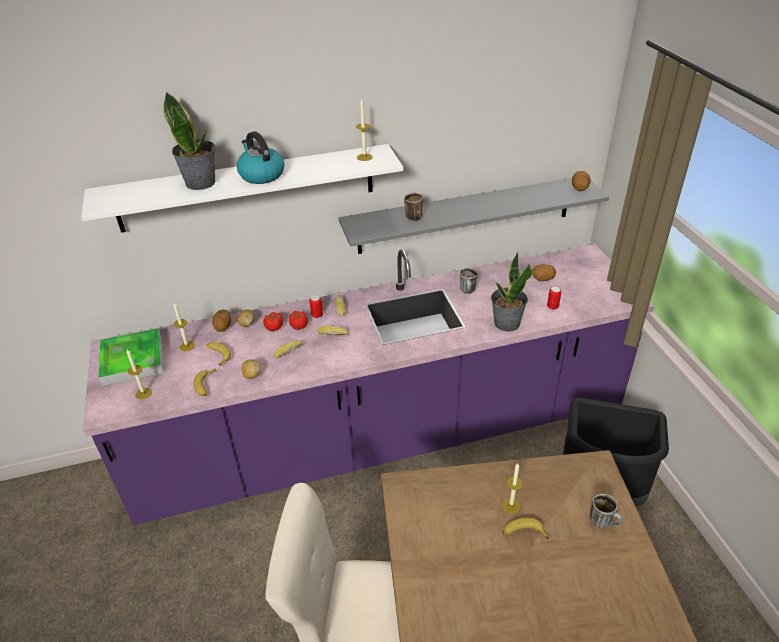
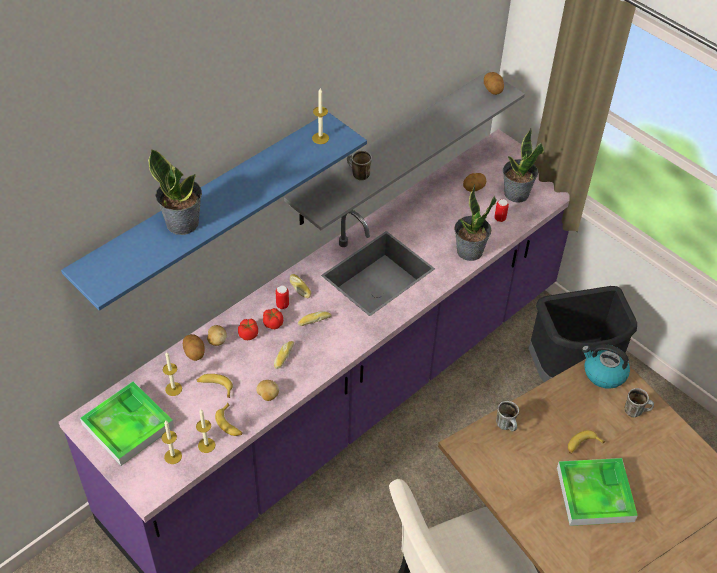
camera: 30 degrees left, 10 degrees up
white shelf [81,144,403,233] -> blue shelf [61,112,367,311]
kettle [237,131,284,184] -> kettle moved to [582,344,630,389]
mug [460,268,478,294] -> mug moved to [496,401,519,432]
candle [502,463,523,514] -> candle moved to [196,409,215,453]
none -> potted plant [503,128,544,203]
none -> tray [557,458,638,526]

